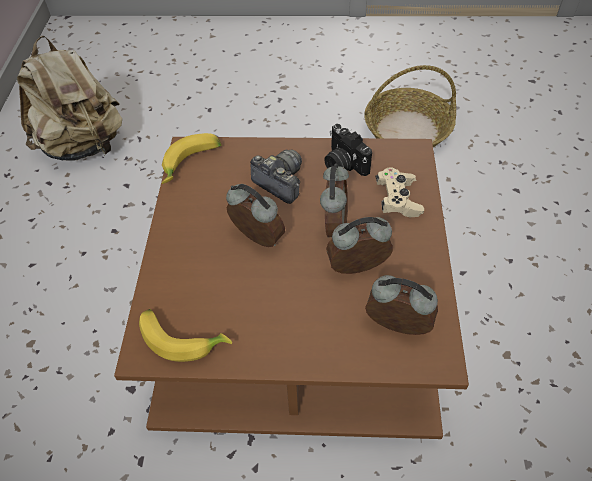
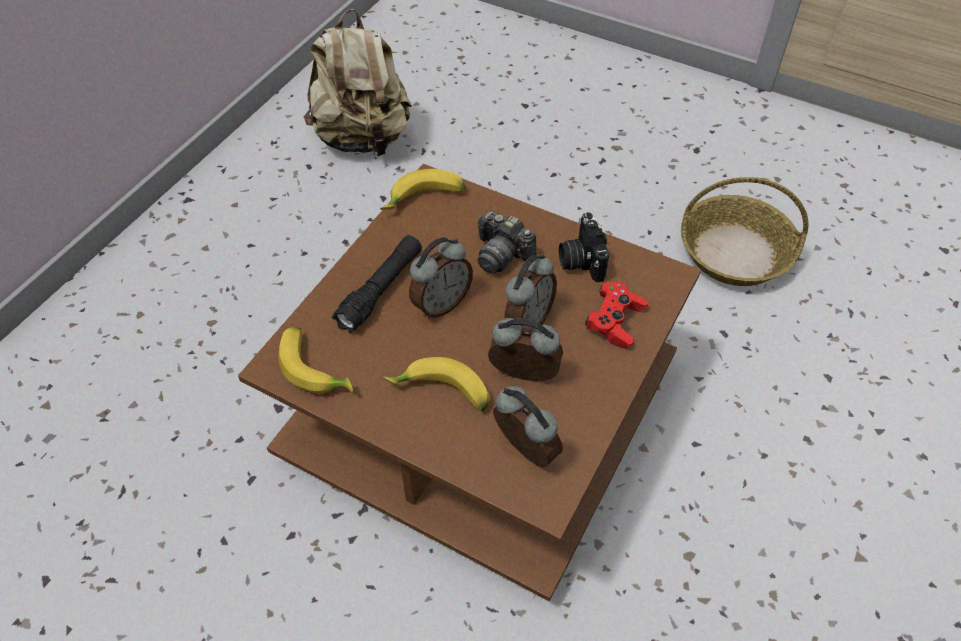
camera: 25 degrees right, 0 degrees up
alarm clock [226,184,285,247] -> alarm clock turned 75 degrees clockwise [409,237,473,319]
camera [250,150,302,204] -> camera turned 150 degrees clockwise [478,210,536,274]
beige game controller [375,167,424,217] -> red game controller [585,282,648,349]
none -> black flashlight [332,235,422,333]
none -> banana [383,357,490,412]

